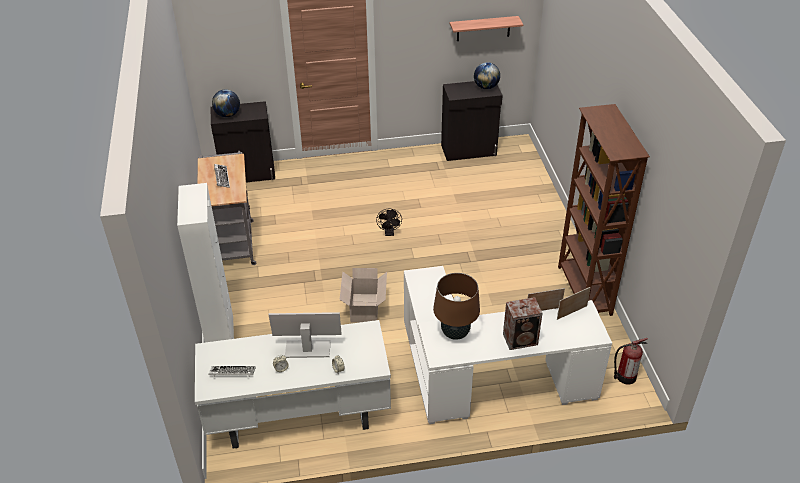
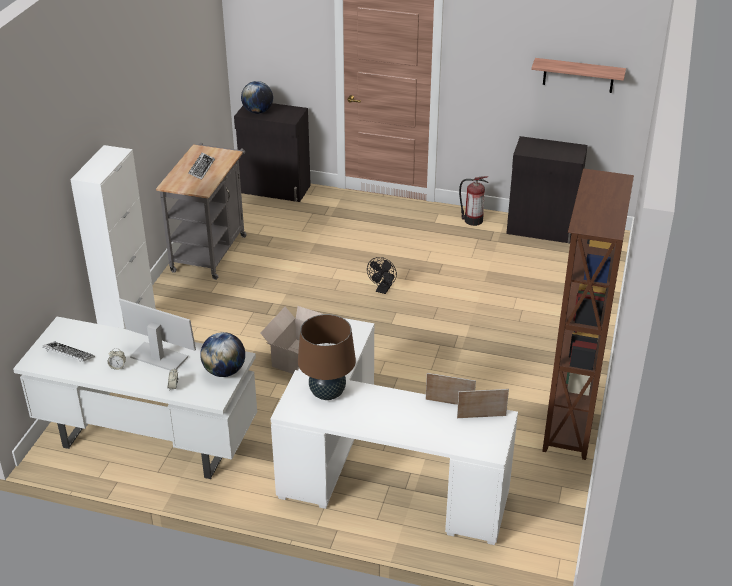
camera: 25 degrees right, 5 degrees down
globe [474,62,500,89] -> globe moved to [200,332,245,377]
speaker [503,297,543,350] -> none
fire extinguisher [614,338,648,385] -> fire extinguisher moved to [459,176,488,226]

